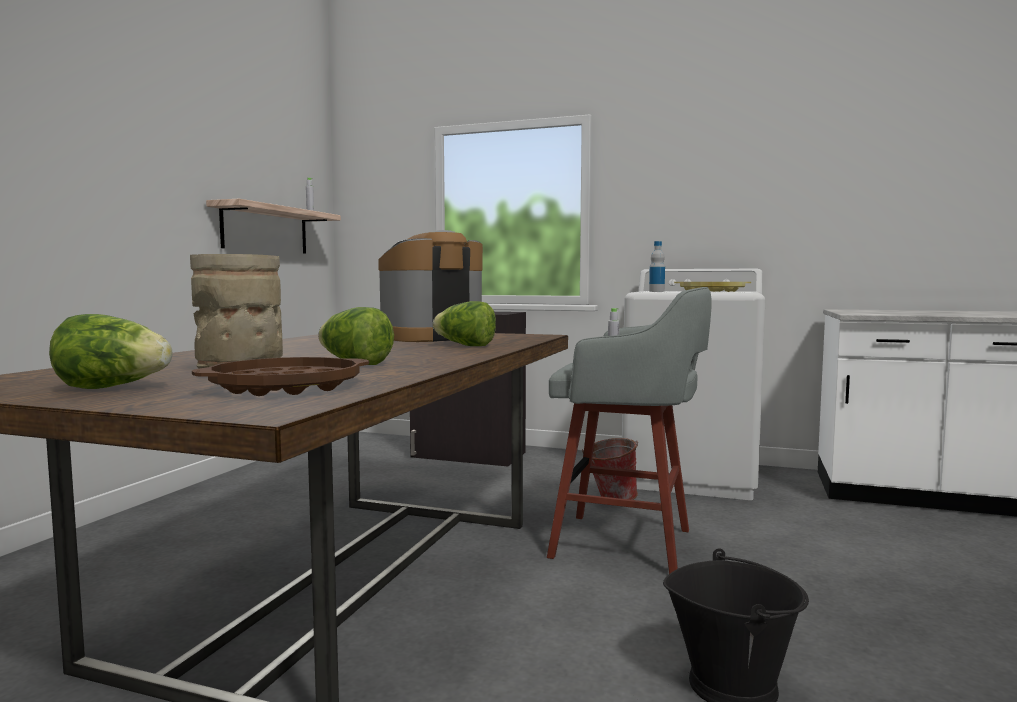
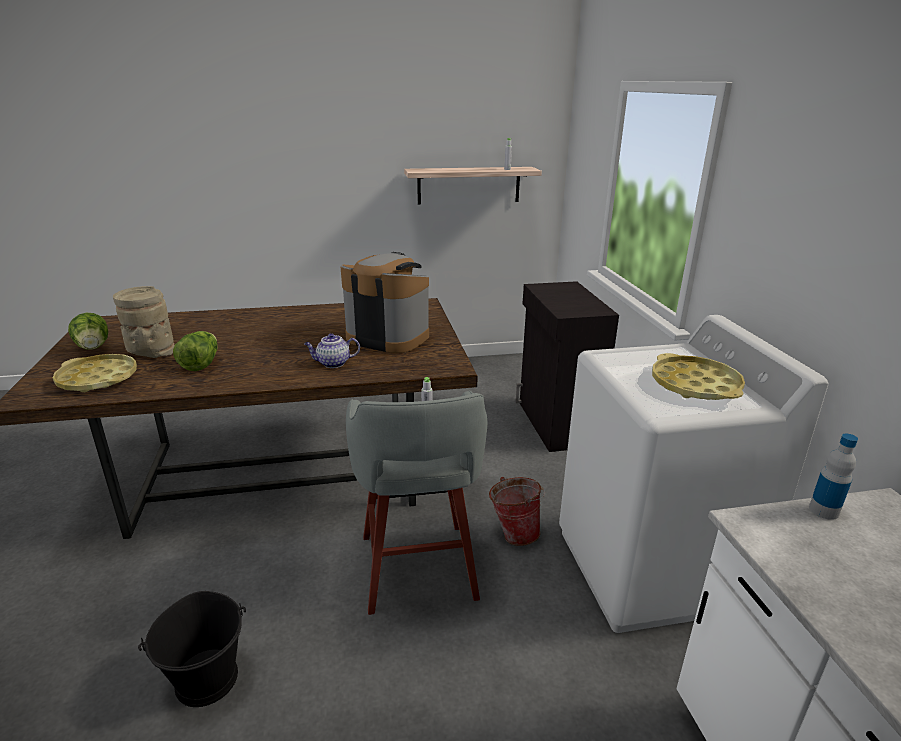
camera: 60 degrees right, 20 degrees up
brown tray [192,357,369,396] -> yellow tray [53,354,137,392]
lettuce [433,301,496,346] -> teapot [304,333,360,368]
bottle [649,241,665,292] -> bottle moved to [809,433,858,520]

